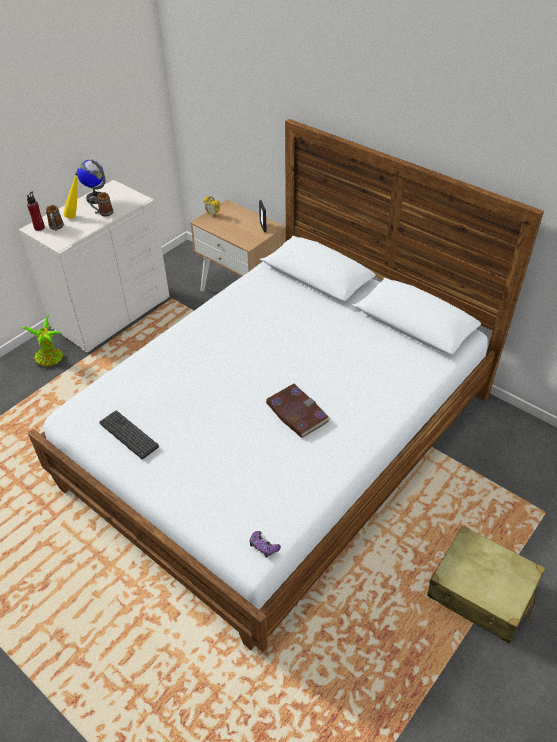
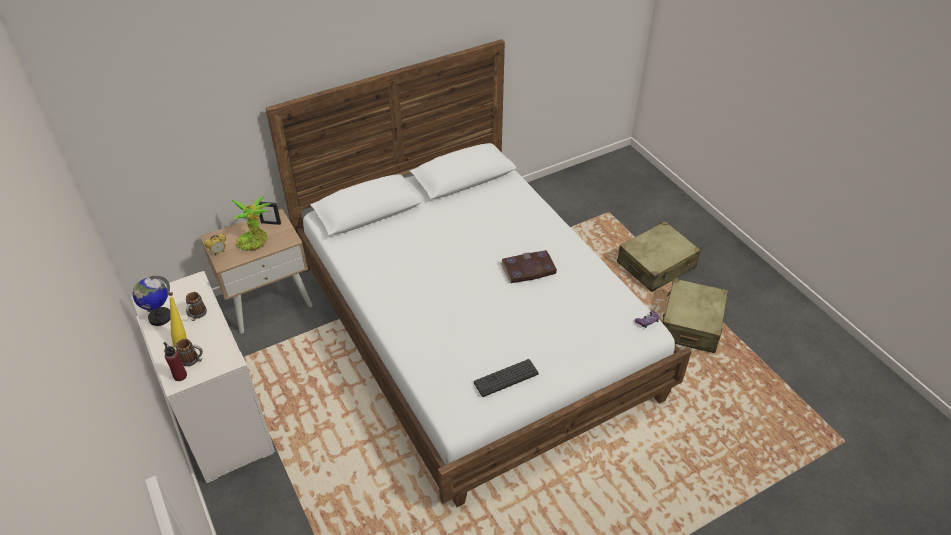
camera: 70 degrees left, 0 degrees up
potted plant [21,315,63,366] -> potted plant moved to [231,196,271,251]
none -> beige suitcase [663,278,728,353]

